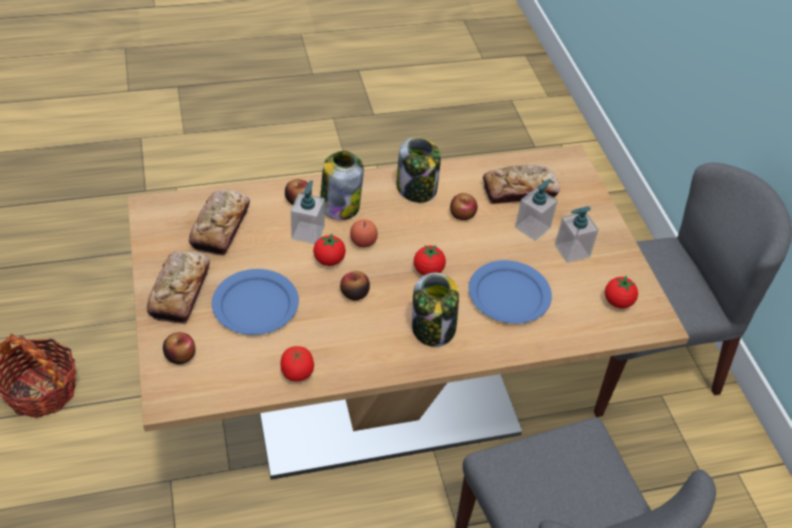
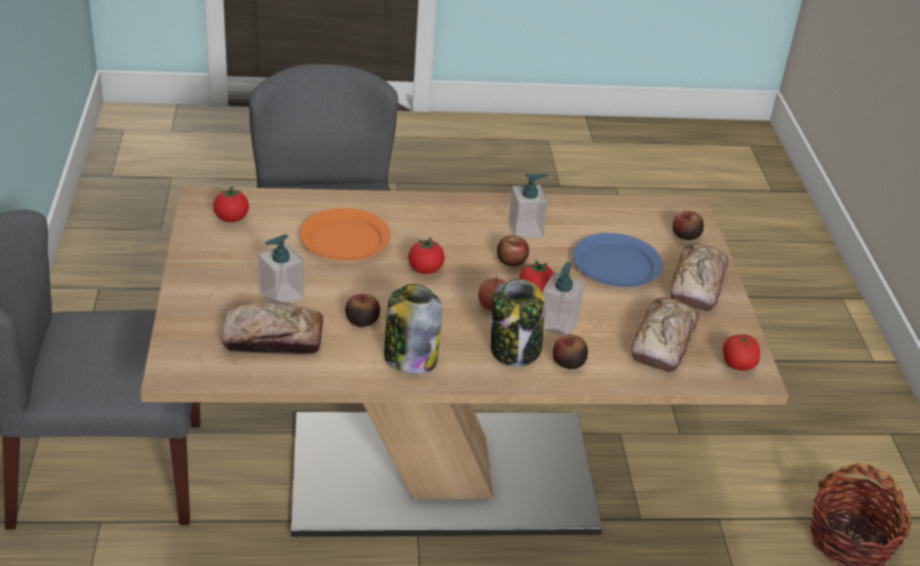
camera: 170 degrees left, 10 degrees down
tomato [281,346,314,382] -> tomato moved to [723,334,760,371]
jar [412,273,459,347] -> none
blue plate [469,260,552,324] -> orange plate [300,208,391,261]
soap dispenser [555,206,599,263] -> soap dispenser moved to [508,173,548,239]

